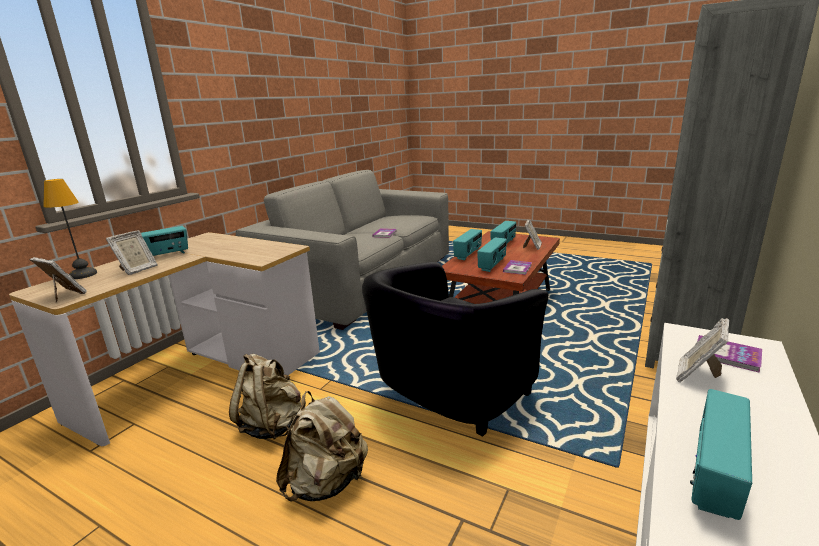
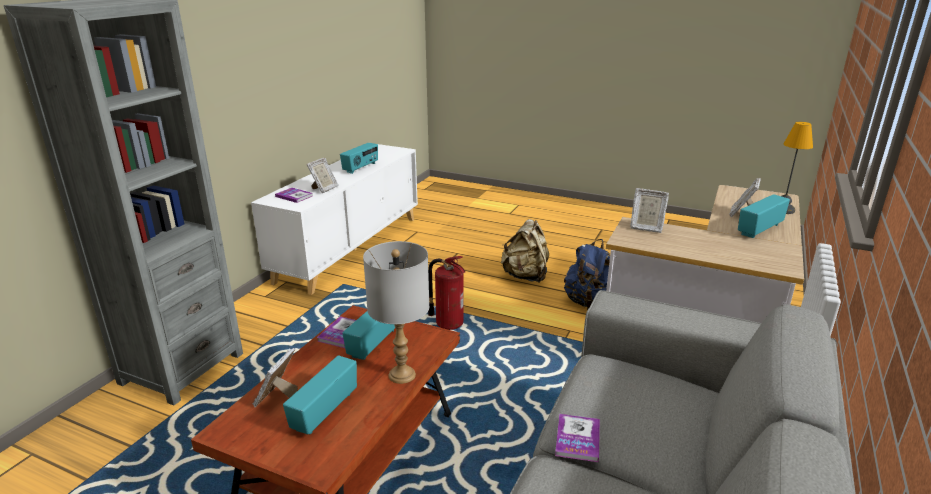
camera: 175 degrees right, 5 degrees up
picture frame [29,257,87,302] -> picture frame moved to [630,188,669,233]
beige backpack [229,354,301,439] -> blue backpack [564,239,610,310]
black armchair [362,262,549,437] -> fire extinguisher [428,256,465,330]
radio [453,229,482,260] -> grey table lamp [363,241,429,384]

